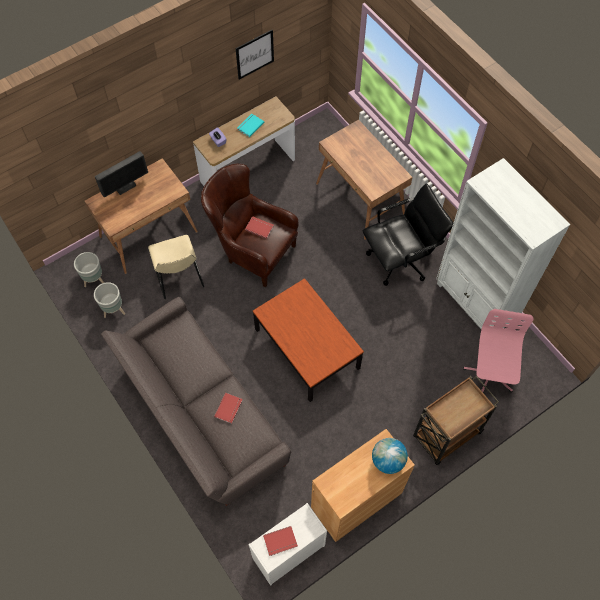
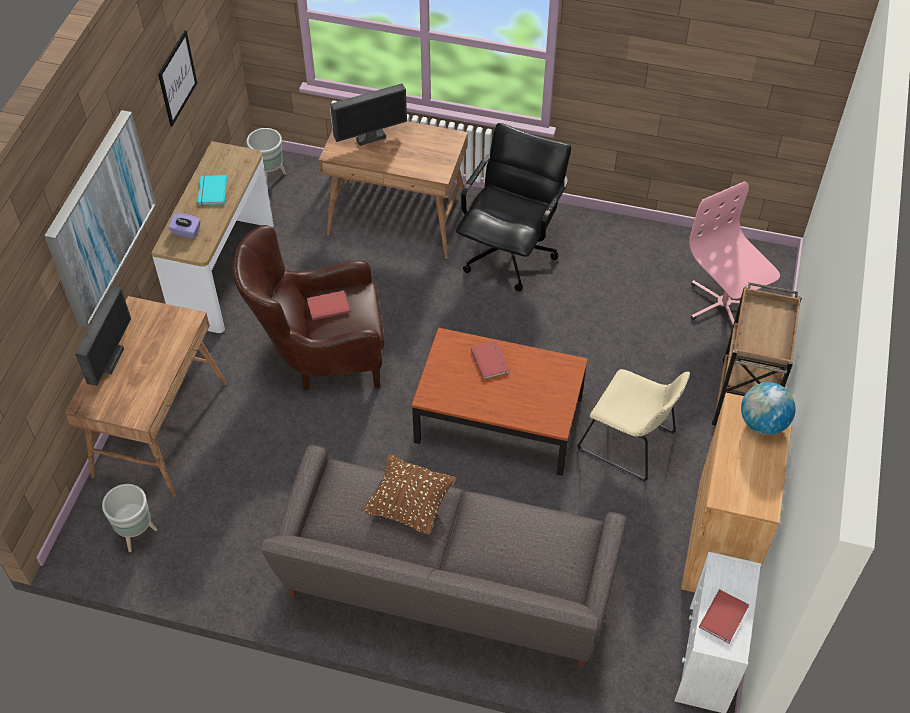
camera: 40 degrees left, 10 degrees down
grey planter [94,282,125,318] -> grey planter moved to [247,128,286,188]
beige chair [148,235,205,299] -> beige chair moved to [577,369,690,481]
red book [214,393,243,424] -> red book moved to [471,341,510,380]
white bookcase [436,158,571,329] -> none
none -> picture [44,110,156,328]
none -> monitor [330,83,407,146]
none -> brown pillow [361,455,456,535]

